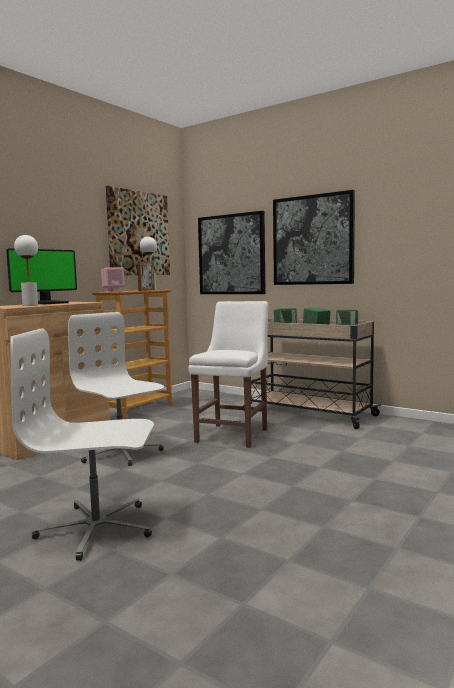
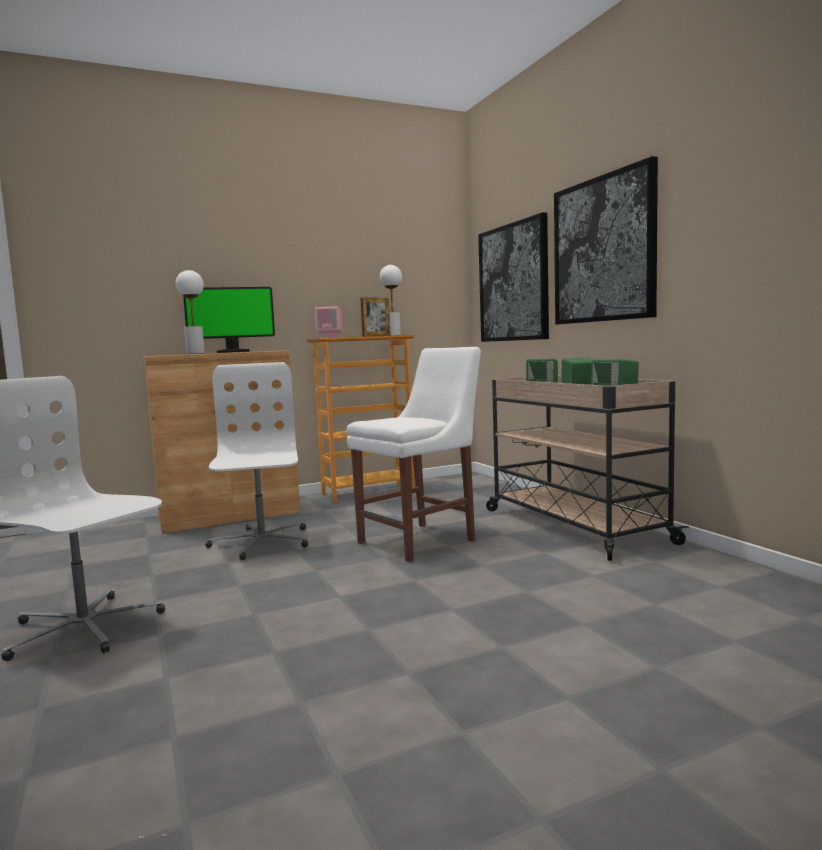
camera: 30 degrees right, 0 degrees up
picture [106,186,170,275] -> none

